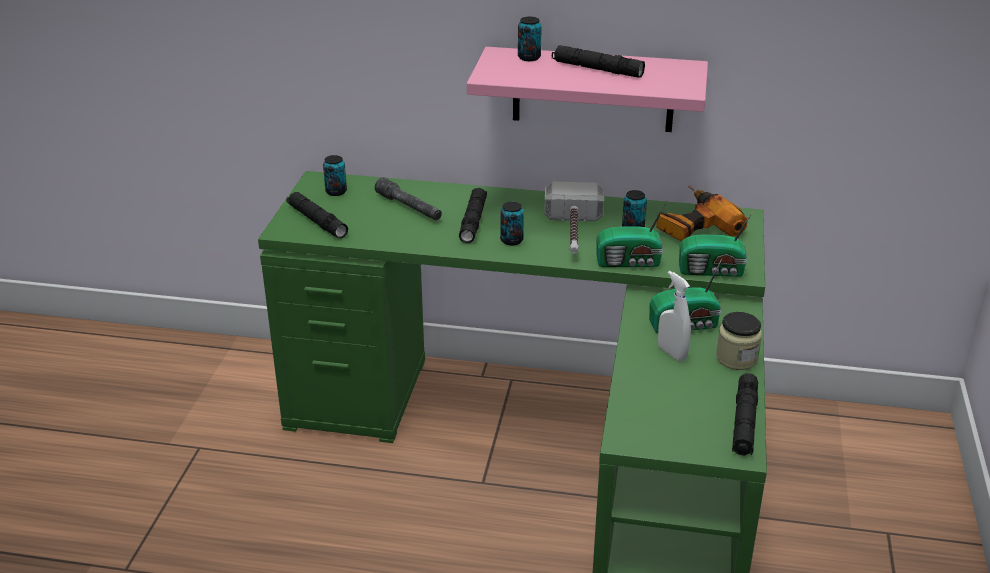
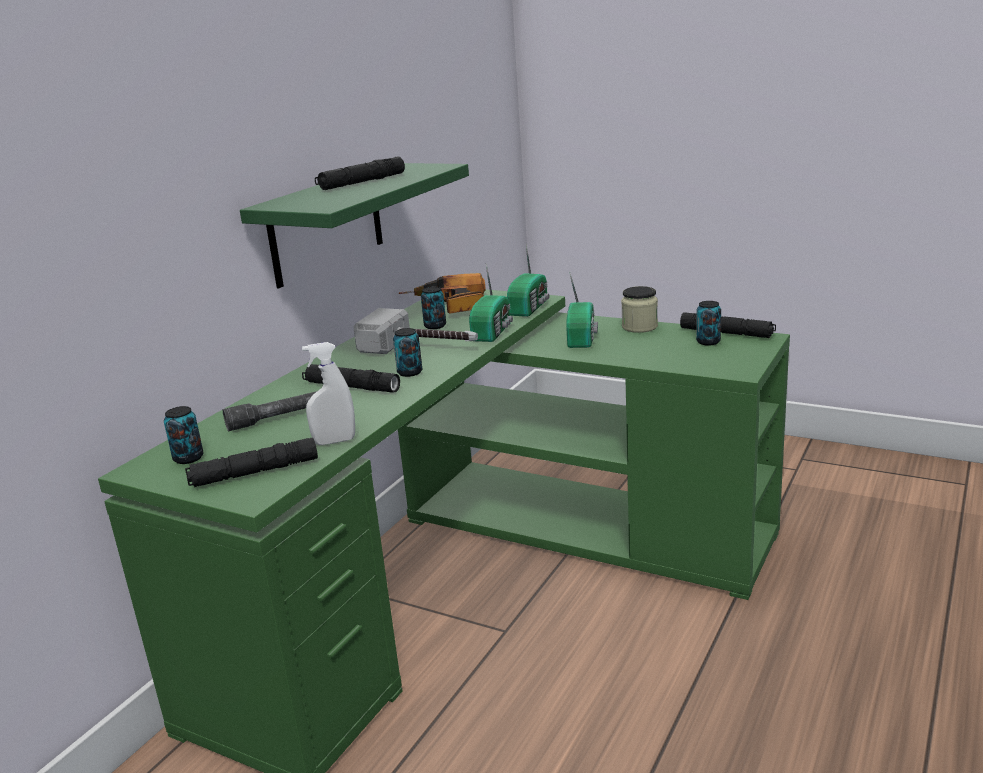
camera: 70 degrees left, 10 degrees down
pink shelf [467,47,708,132] -> green shelf [240,163,469,288]
can [518,17,542,61] -> can moved to [696,301,721,346]
white spray bottle [658,271,691,362] -> white spray bottle moved to [302,342,355,445]

